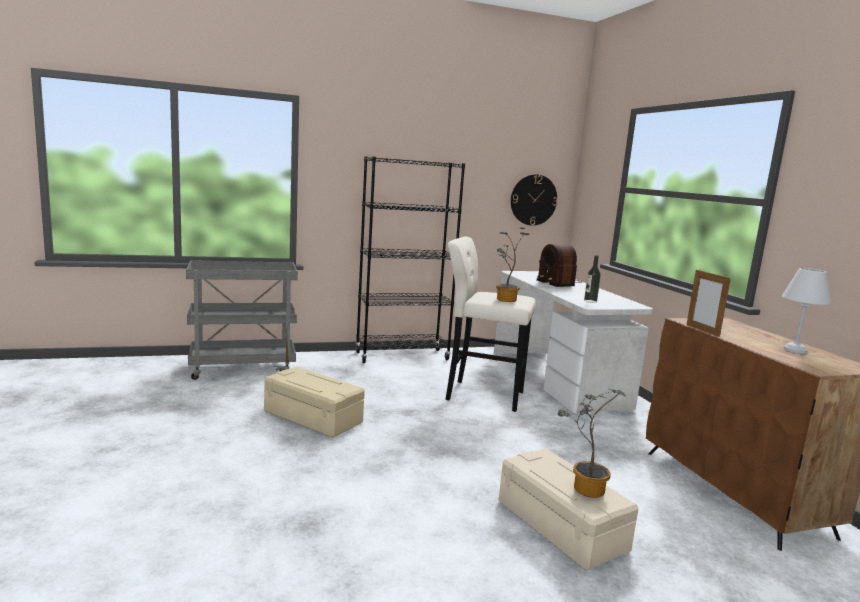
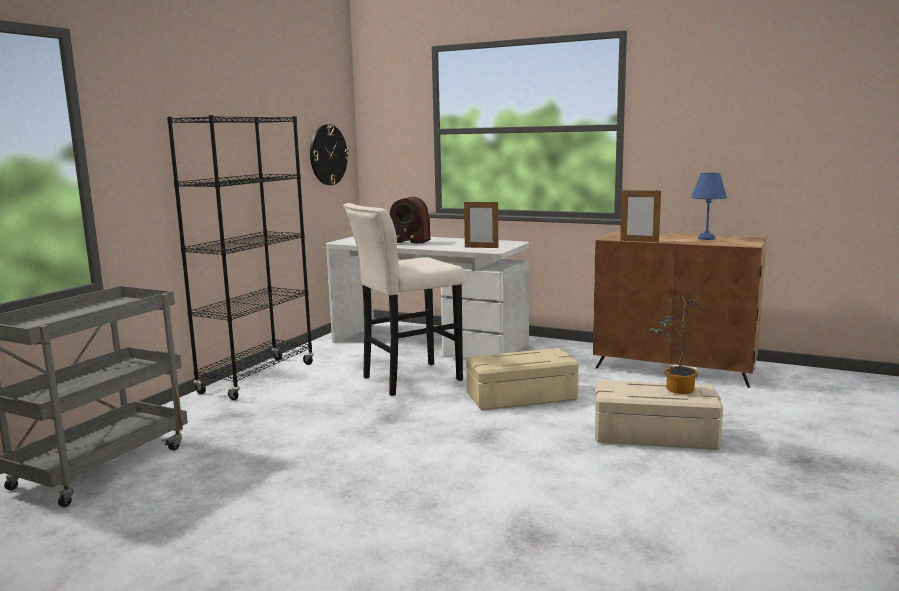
camera: 45 degrees left, 0 degrees up
beige storage box [264,367,365,438] -> beige storage box moved to [466,348,579,411]
potted plant [496,227,530,302] -> none
bottle [584,255,601,303] -> picture frame [464,200,498,248]
white table lamp [782,268,832,354] -> blue table lamp [691,173,727,240]

